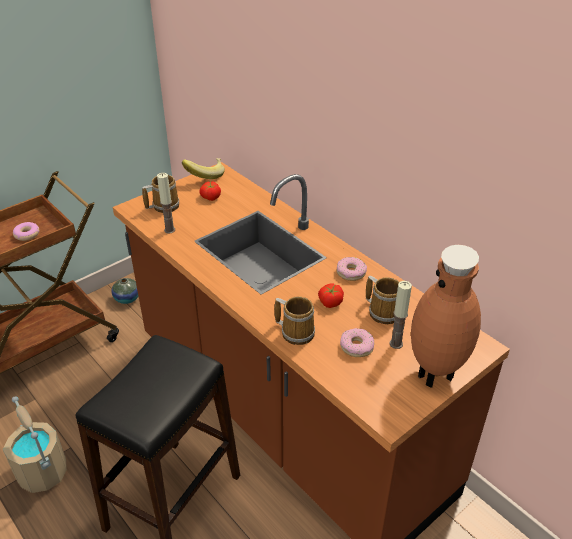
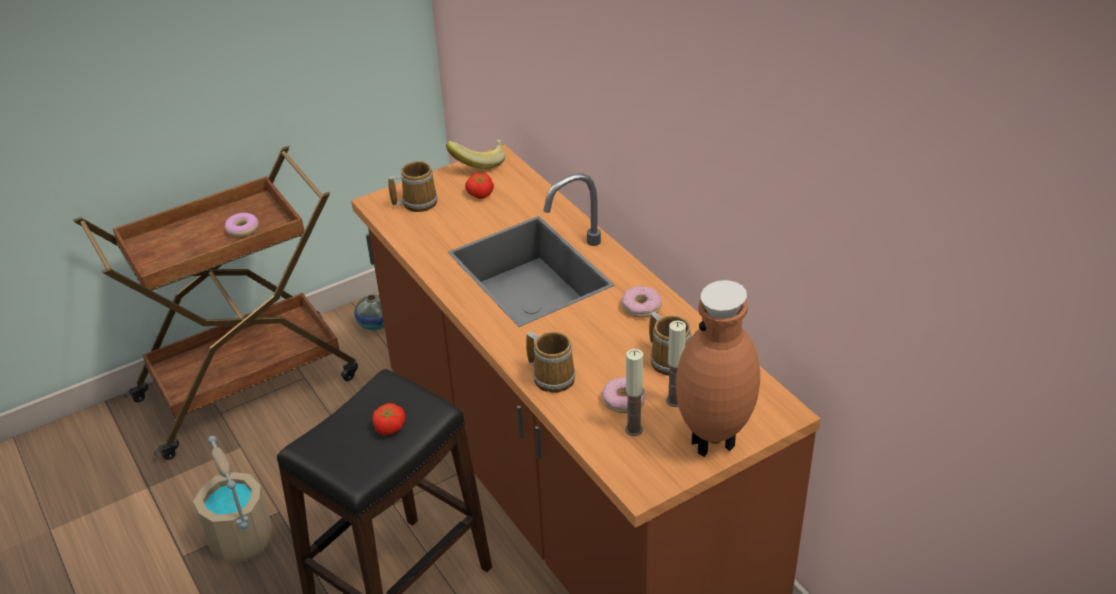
camera: 10 degrees right, 0 degrees up
candle [157,173,175,234] -> candle moved to [625,349,644,436]
tomato [318,283,344,308] -> tomato moved to [372,403,405,435]

